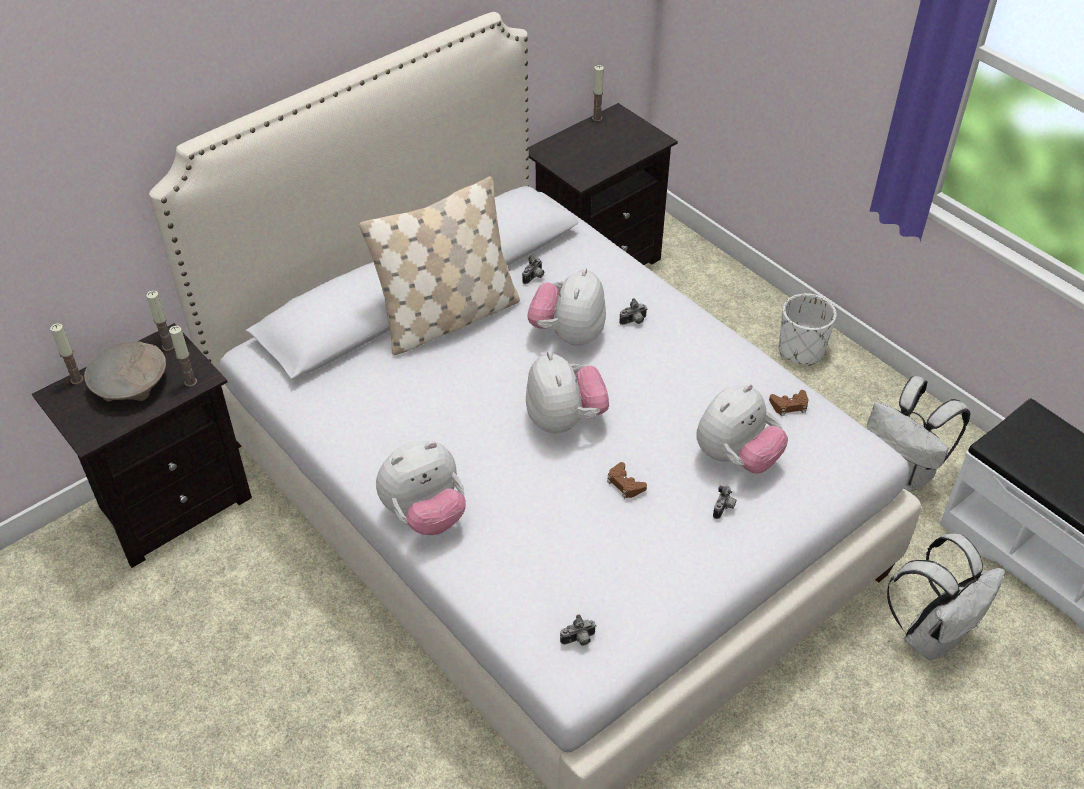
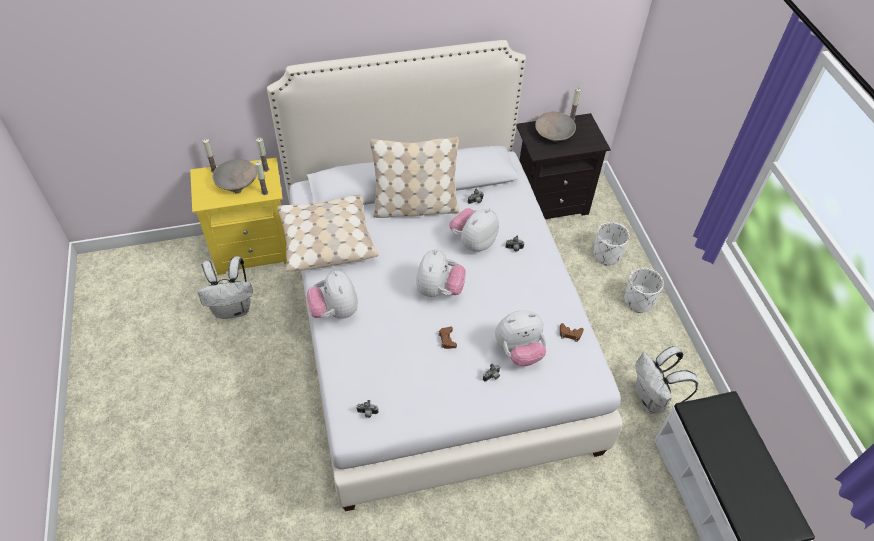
camera: 25 degrees right, 5 degrees up
black nightstand [32,323,252,568] -> yellow nightstand [190,158,287,275]
plush toy [376,441,466,535] -> plush toy turned 75 degrees clockwise [307,270,358,319]
white backpack [887,534,1005,660] -> white backpack moved to [198,256,253,319]
none -> beige pillow [277,195,379,272]
none -> beige bowl [535,112,576,142]
none -> white planter [593,222,630,266]

